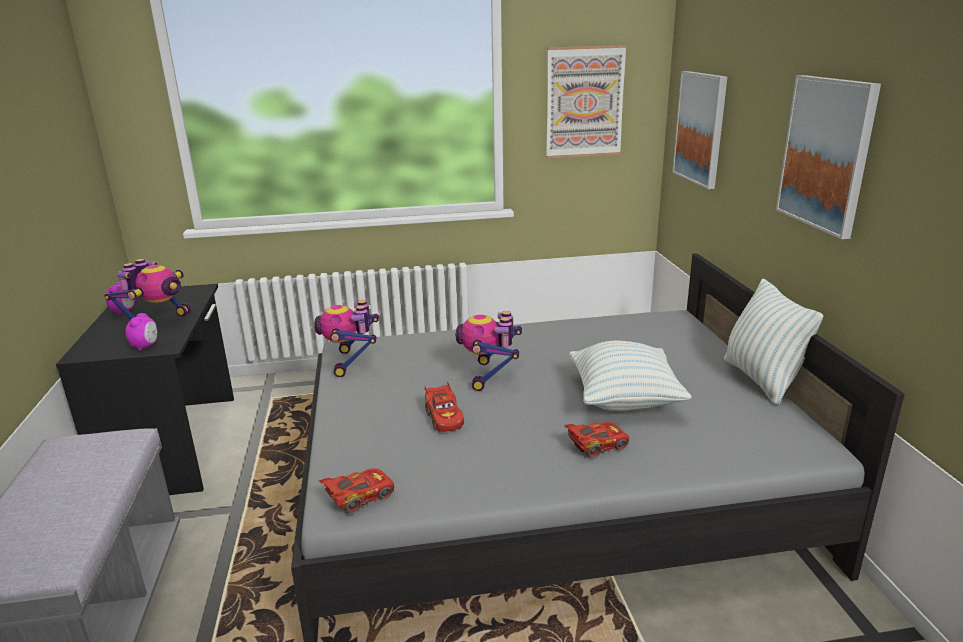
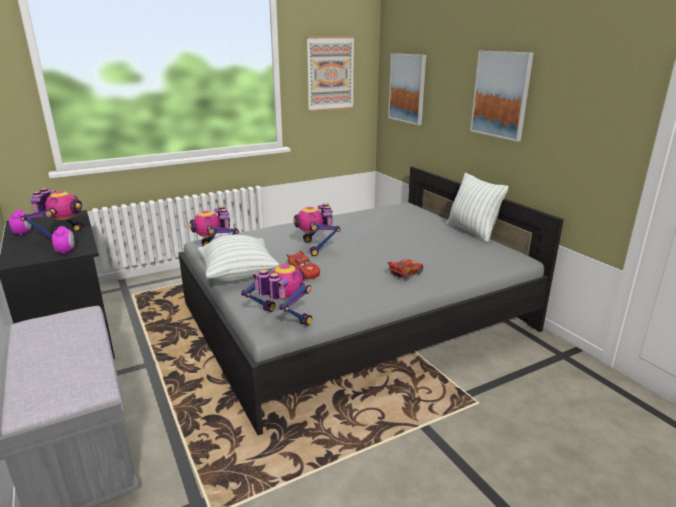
camera: 20 degrees left, 0 degrees up
red toy car [319,468,394,514] -> toy robot [241,264,312,326]
pillow [569,341,692,411] -> pillow moved to [198,235,279,282]

